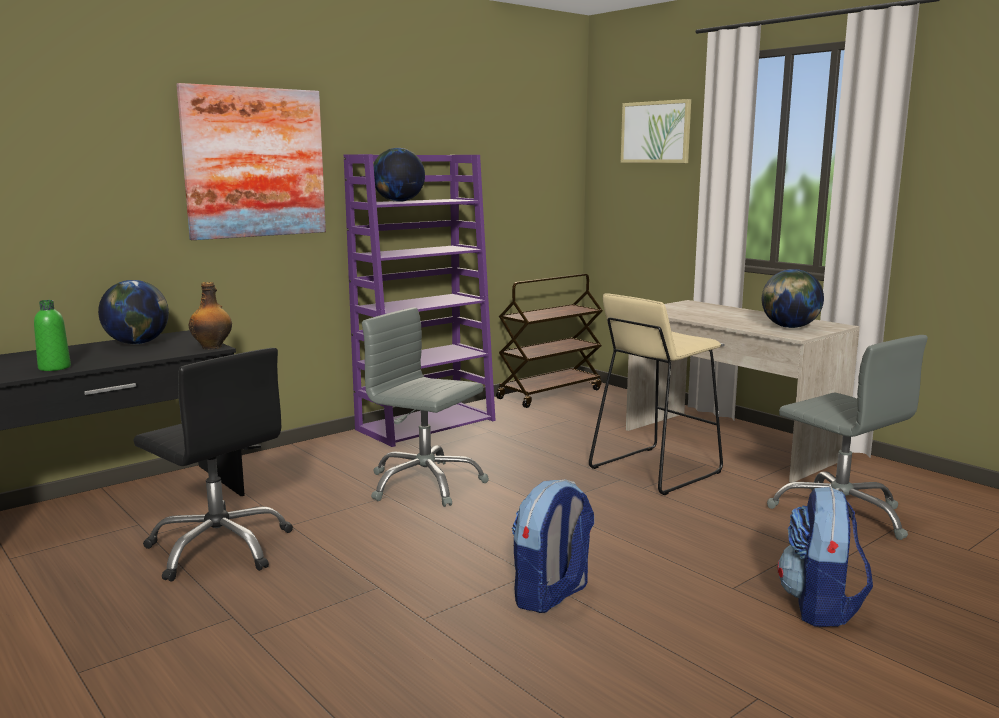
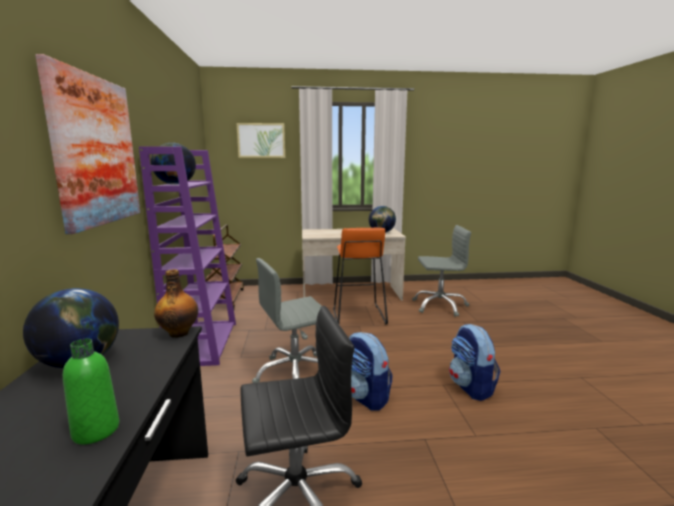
camera: 55 degrees left, 0 degrees up
beige stool [589,293,723,495] -> orange stool [333,228,388,325]
backpack [778,487,873,627] -> backpack moved to [349,332,392,410]

